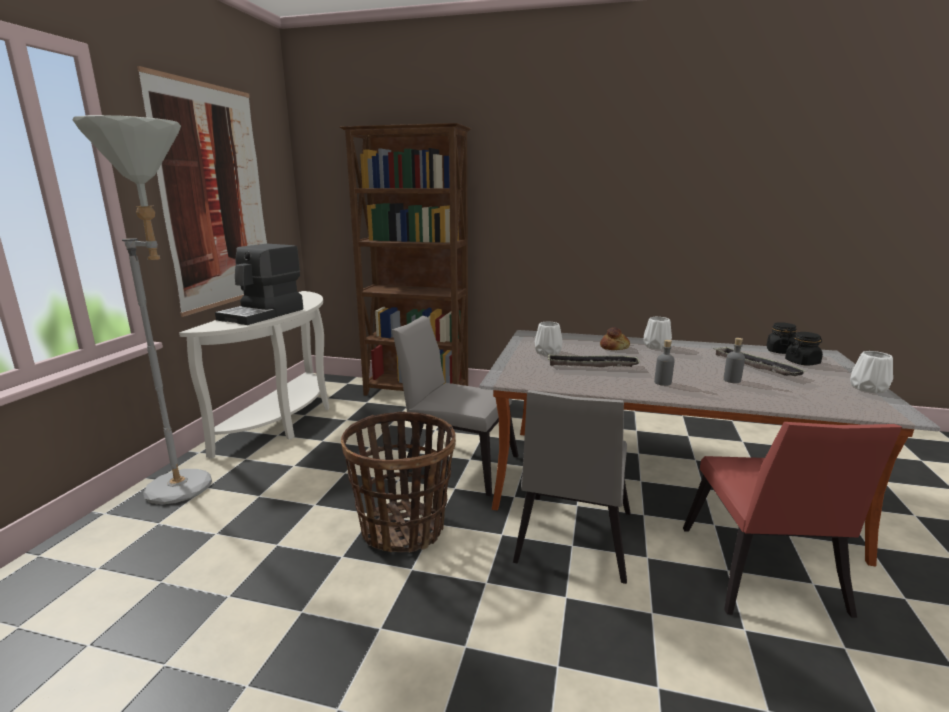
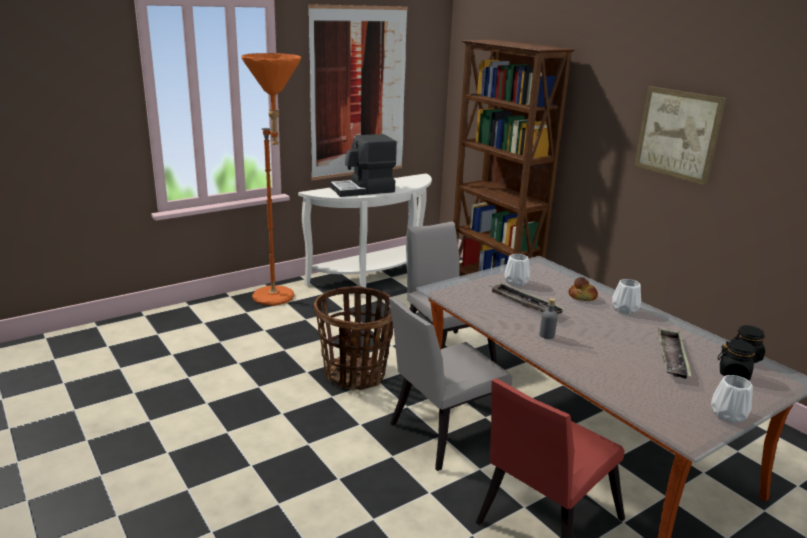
camera: 40 degrees right, 5 degrees up
grey floor lamp [72,115,212,505] -> orange floor lamp [241,53,301,306]
grey bottle [723,338,745,383] -> none
none -> picture [634,86,726,185]

